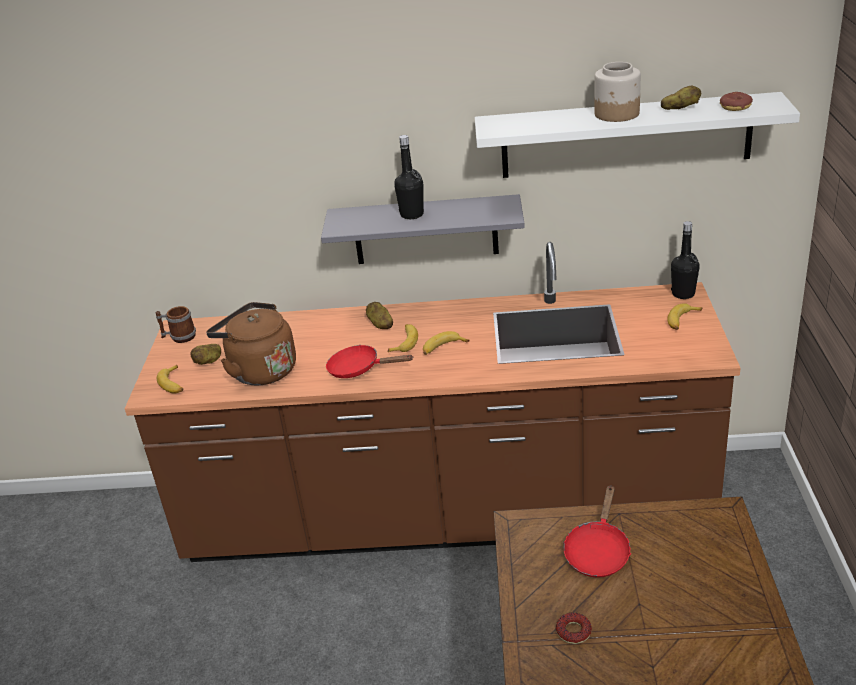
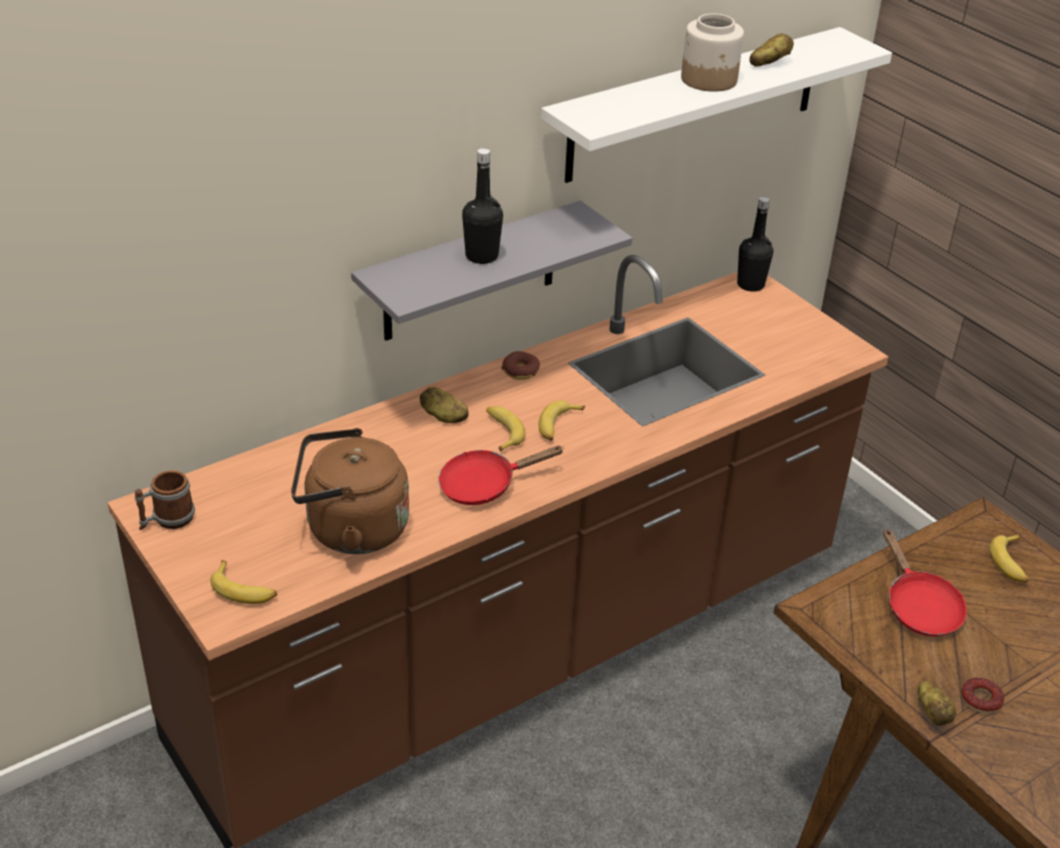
camera: 40 degrees left, 5 degrees up
potato [190,344,221,365] -> potato moved to [918,681,956,726]
banana [667,303,703,330] -> banana moved to [990,534,1029,583]
donut [720,92,753,111] -> donut moved to [502,351,540,380]

